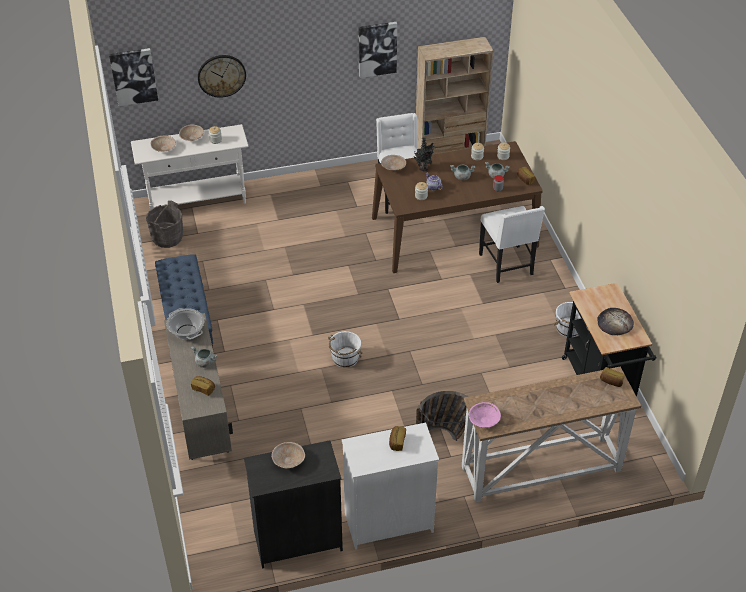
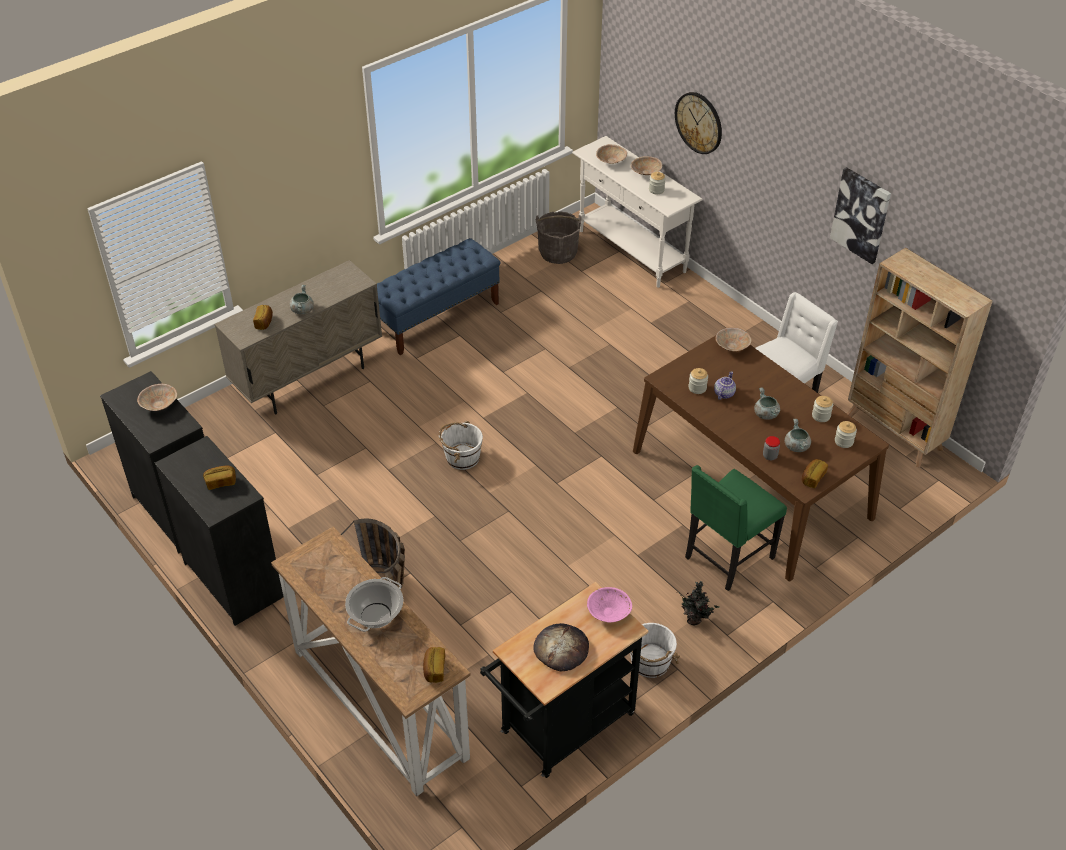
camera: 65 degrees right, 0 degrees up
picture [109,48,158,106] -> none
cooking pot [166,308,204,339] -> cooking pot moved to [345,577,403,632]
white dresser [342,423,439,550] -> black dresser [155,436,284,626]
potted plant [414,137,434,171] -> potted plant moved to [679,581,720,626]
pink bowl [469,402,501,428] -> pink bowl moved to [587,587,632,623]
white chair [479,206,545,283] -> green chair [685,465,787,591]

